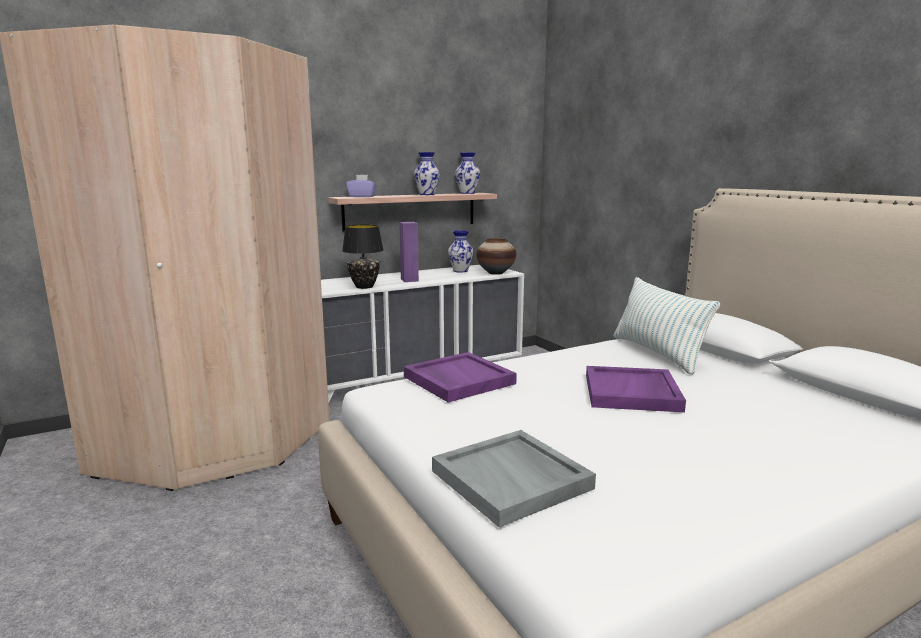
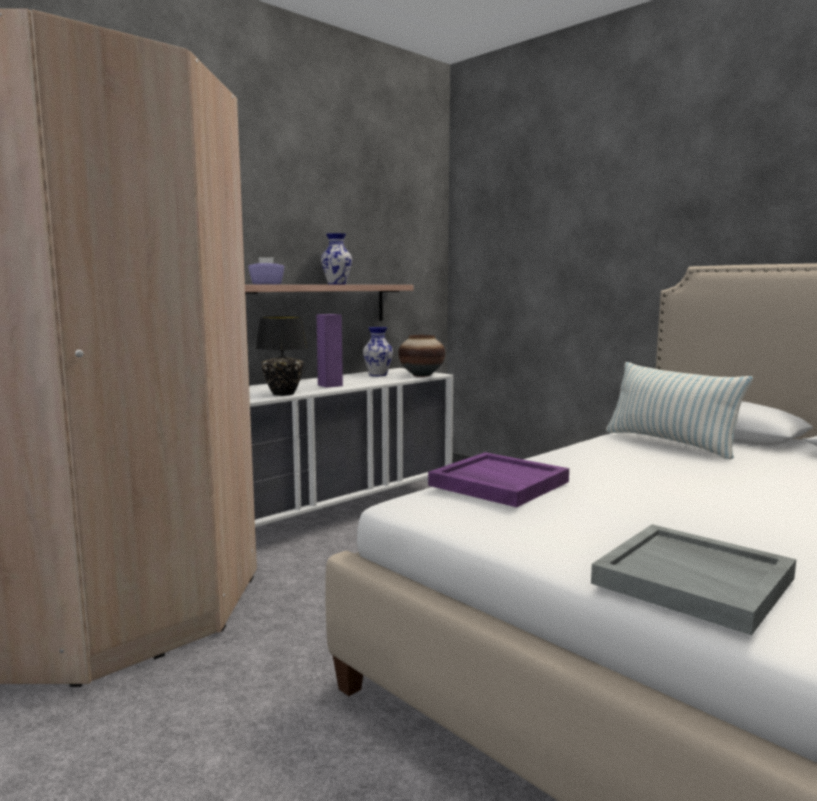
camera: 15 degrees left, 5 degrees down
vase [455,153,480,194] -> none
purple tray [586,366,686,412] -> none

